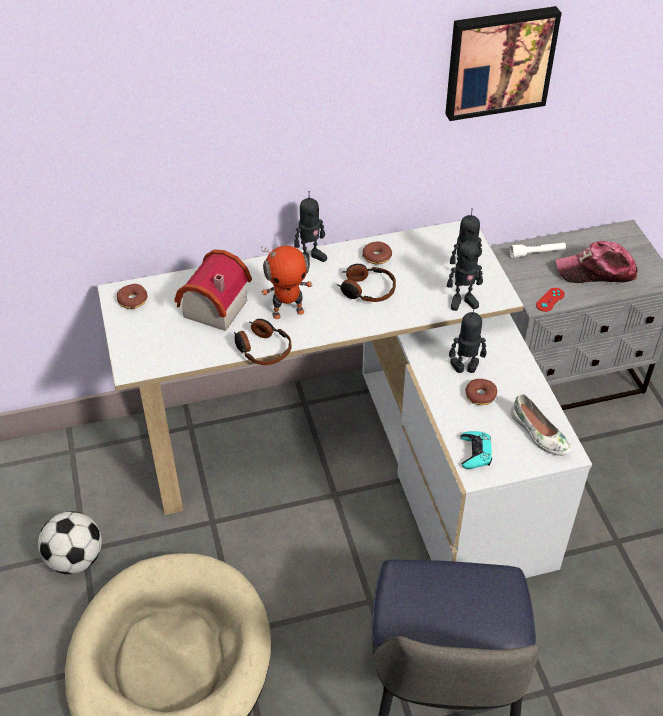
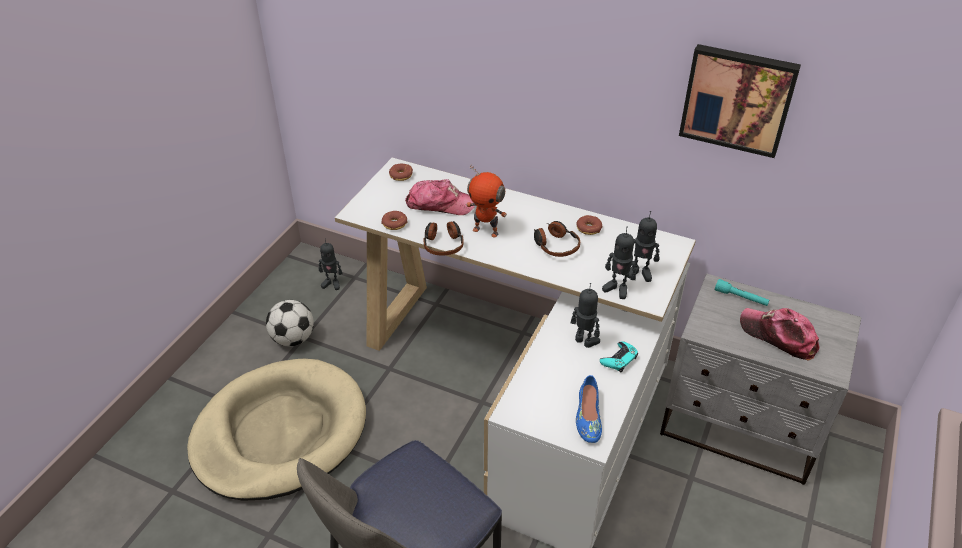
camera: 40 degrees right, 5 degrees down
toy house [174,249,252,331] -> cap [405,179,475,215]
toy robot [294,191,327,267] -> toy robot moved to [319,238,342,290]
turquoise game controller [460,431,492,469] -> turquoise game controller moved to [600,341,638,372]
donut [465,379,497,405] -> donut moved to [381,211,408,230]
white flashlight [510,242,566,258] -> turquoise flashlight [715,279,769,306]
white shoe [511,394,572,456] -> blue shoe [576,375,602,443]
red game controller [536,288,565,312] -> none

